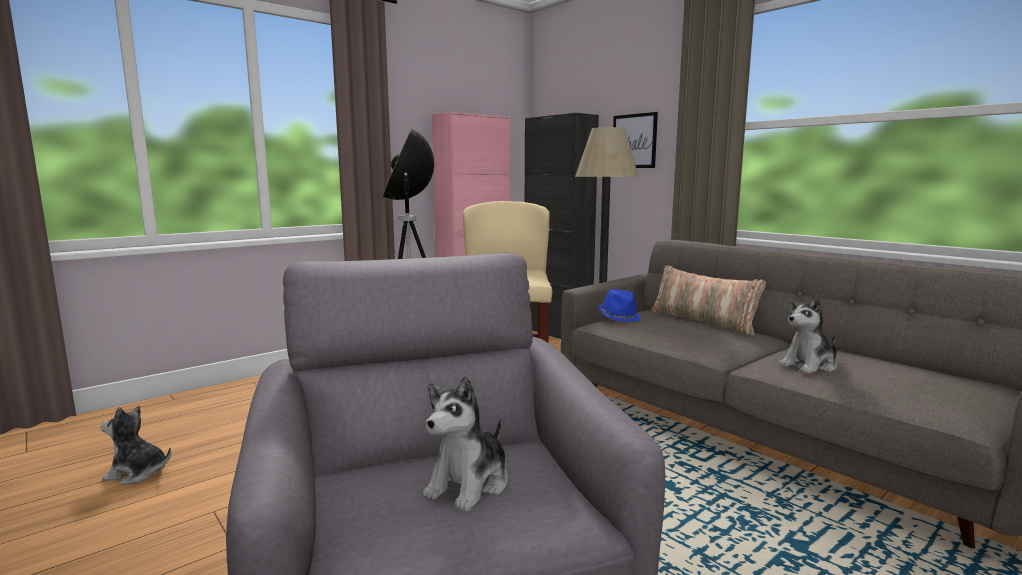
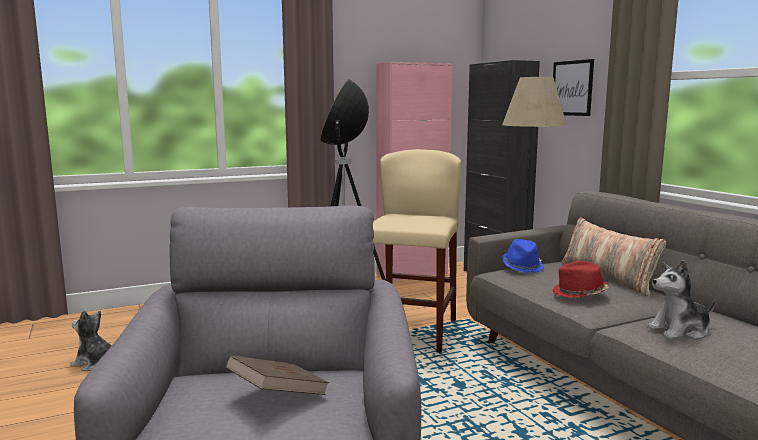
camera: 15 degrees right, 0 degrees up
plush toy [423,376,508,512] -> brown book [226,355,329,395]
none -> red hat [552,261,609,298]

